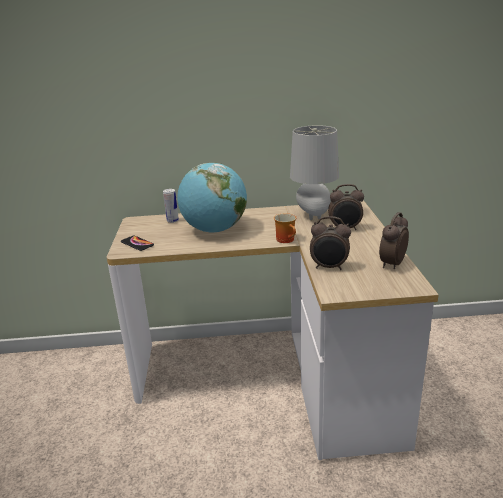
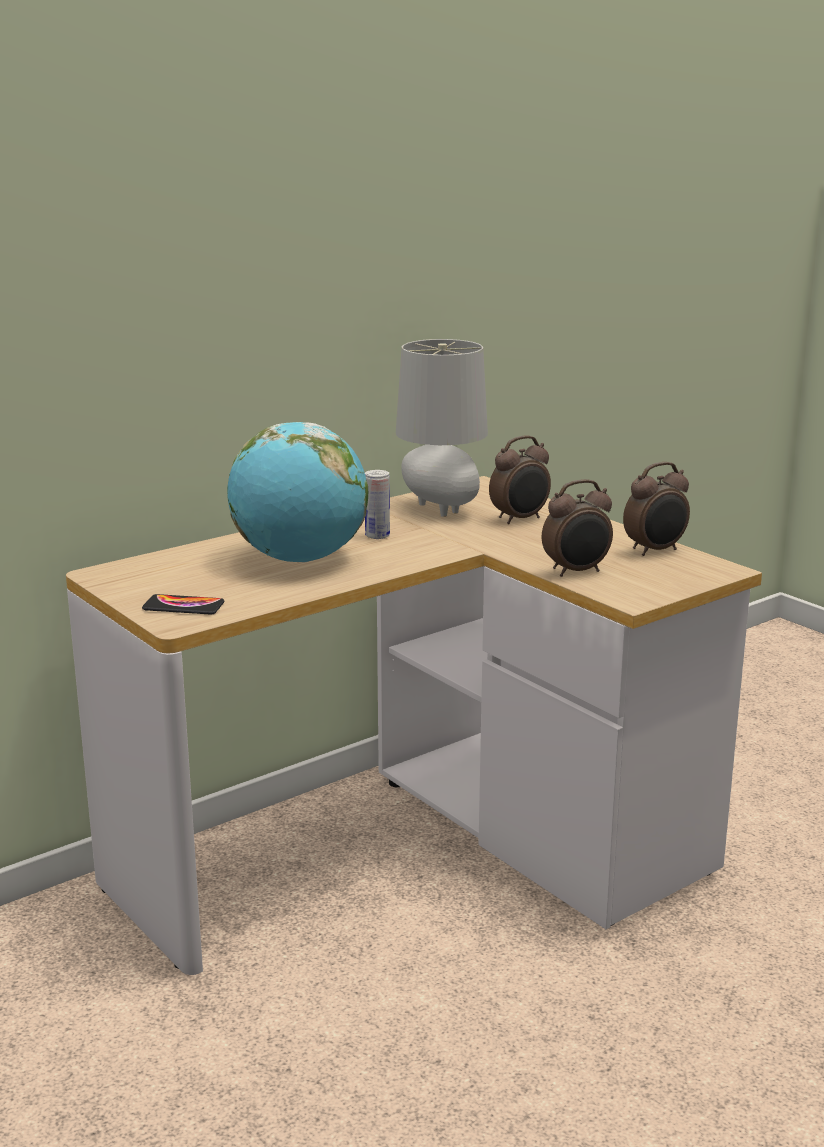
camera: 35 degrees left, 5 degrees down
can [163,189,179,223] -> can moved to [365,470,390,539]
mug [274,213,296,243] -> none
alarm clock [379,212,409,269] -> alarm clock turned 120 degrees counterclockwise [623,462,690,556]

